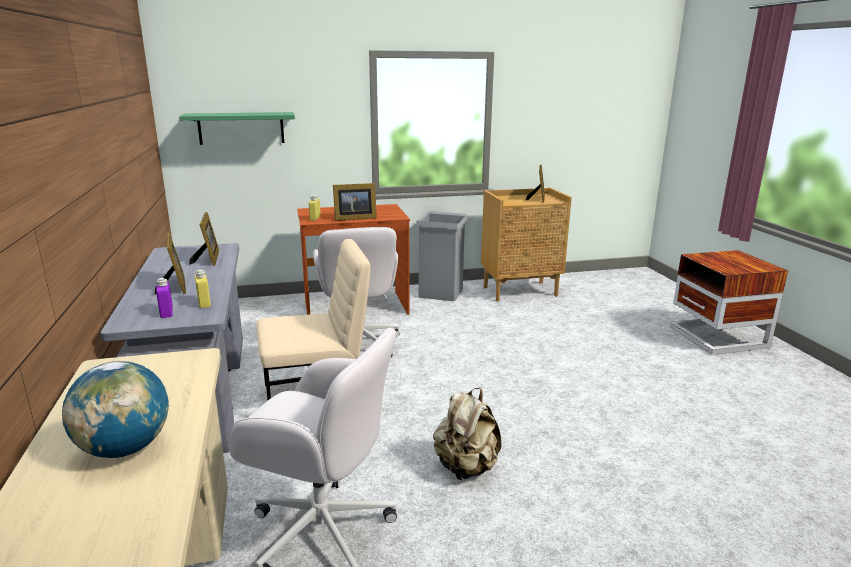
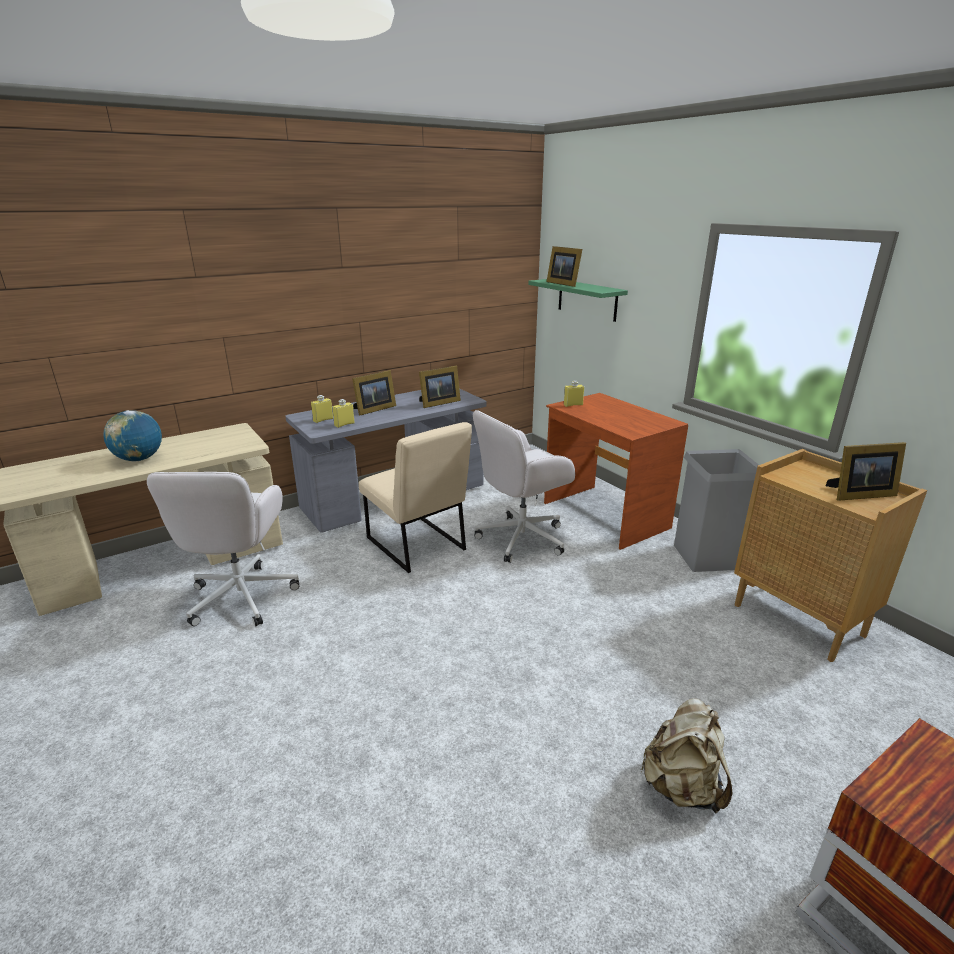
camera: 70 degrees right, 5 degrees up
purple bottle [156,278,173,318] -> yellow bottle [311,395,333,423]
picture frame [333,183,377,221] -> picture frame moved to [546,246,582,287]
beige backpack [433,388,501,480] -> beige backpack moved to [640,698,732,814]

